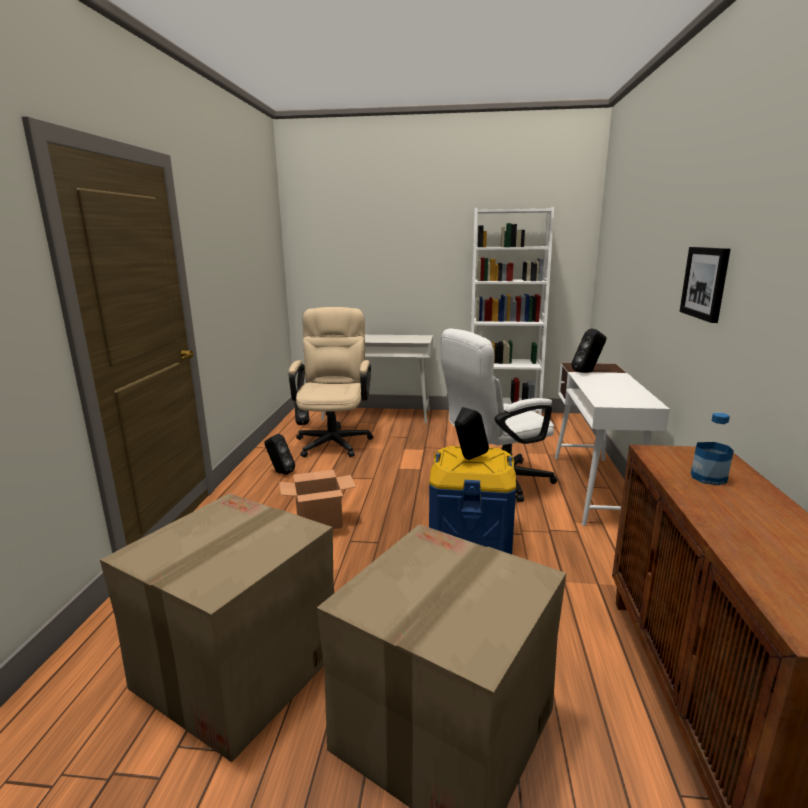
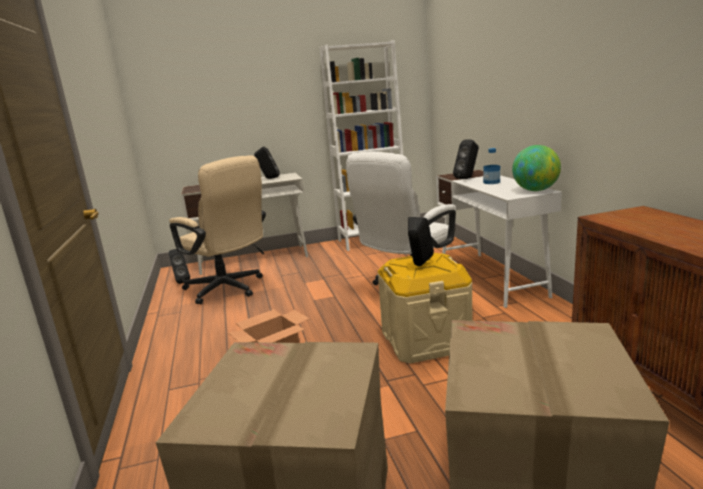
camera: 20 degrees left, 0 degrees up
black speaker [264,434,295,475] -> black speaker moved to [254,147,280,179]
beige office chair [289,307,373,457] -> beige office chair turned 150 degrees clockwise [169,155,266,304]
blue storage box [429,446,516,554] -> beige storage box [378,253,473,364]
picture [679,247,730,323] -> none
bottle [691,413,734,485] -> bottle moved to [483,148,500,184]
none -> globe [512,145,561,191]

